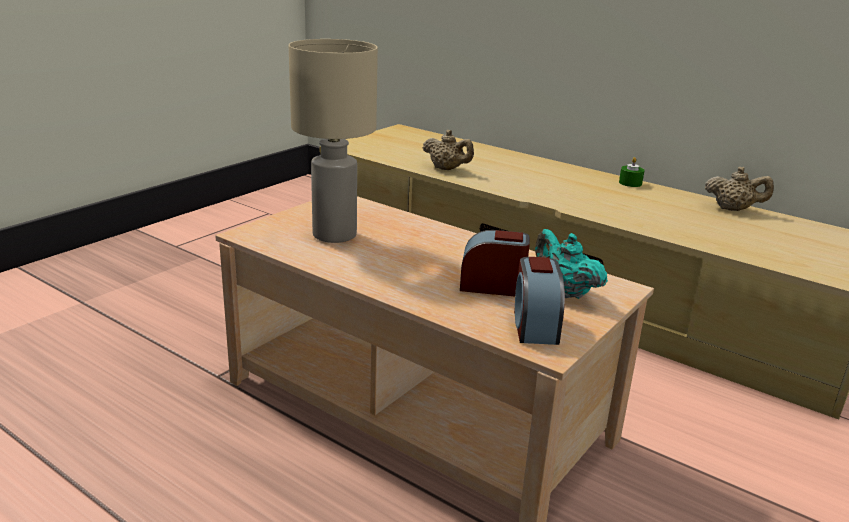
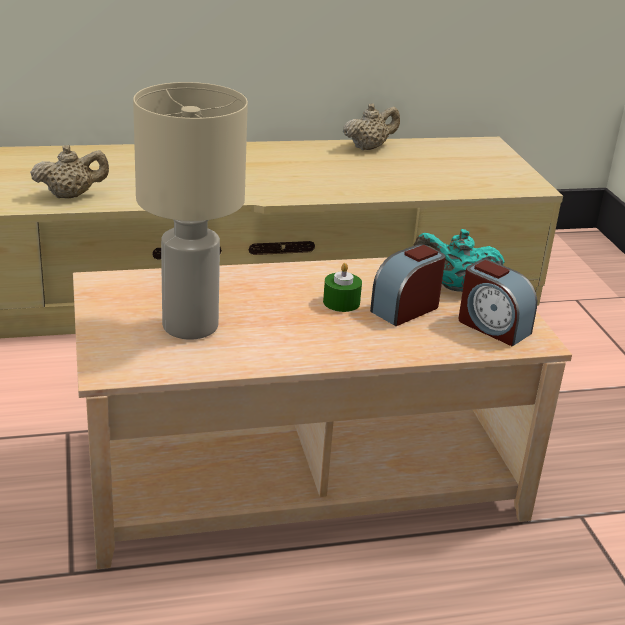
camera: 50 degrees left, 5 degrees up
green candle [619,157,645,187] -> green candle moved to [323,263,362,312]

